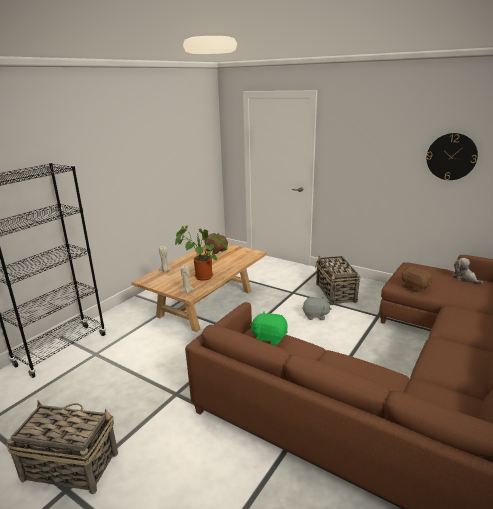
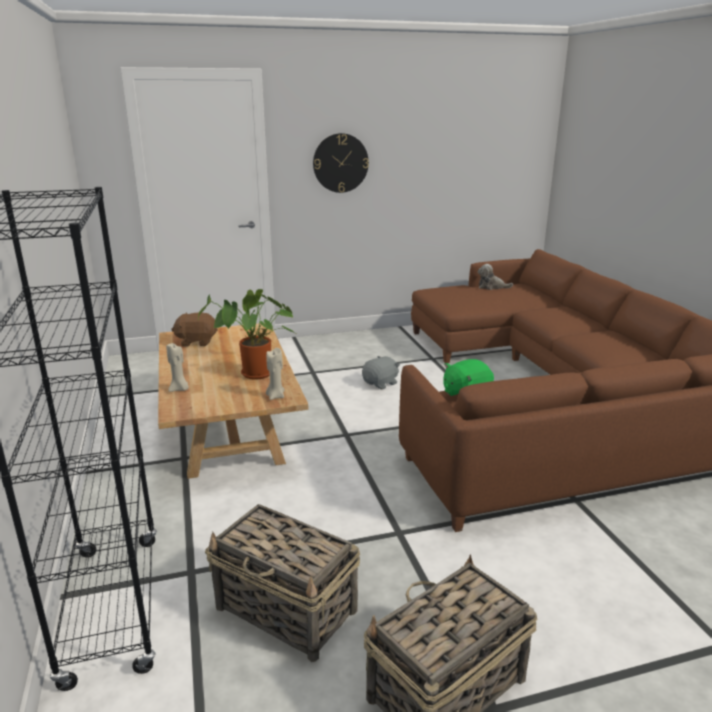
camera: 50 degrees left, 0 degrees up
basket [315,255,360,305] -> basket moved to [205,504,360,662]
brown plush toy [401,266,433,292] -> none
wall clock [427,133,478,180] -> wall clock moved to [313,133,369,193]

